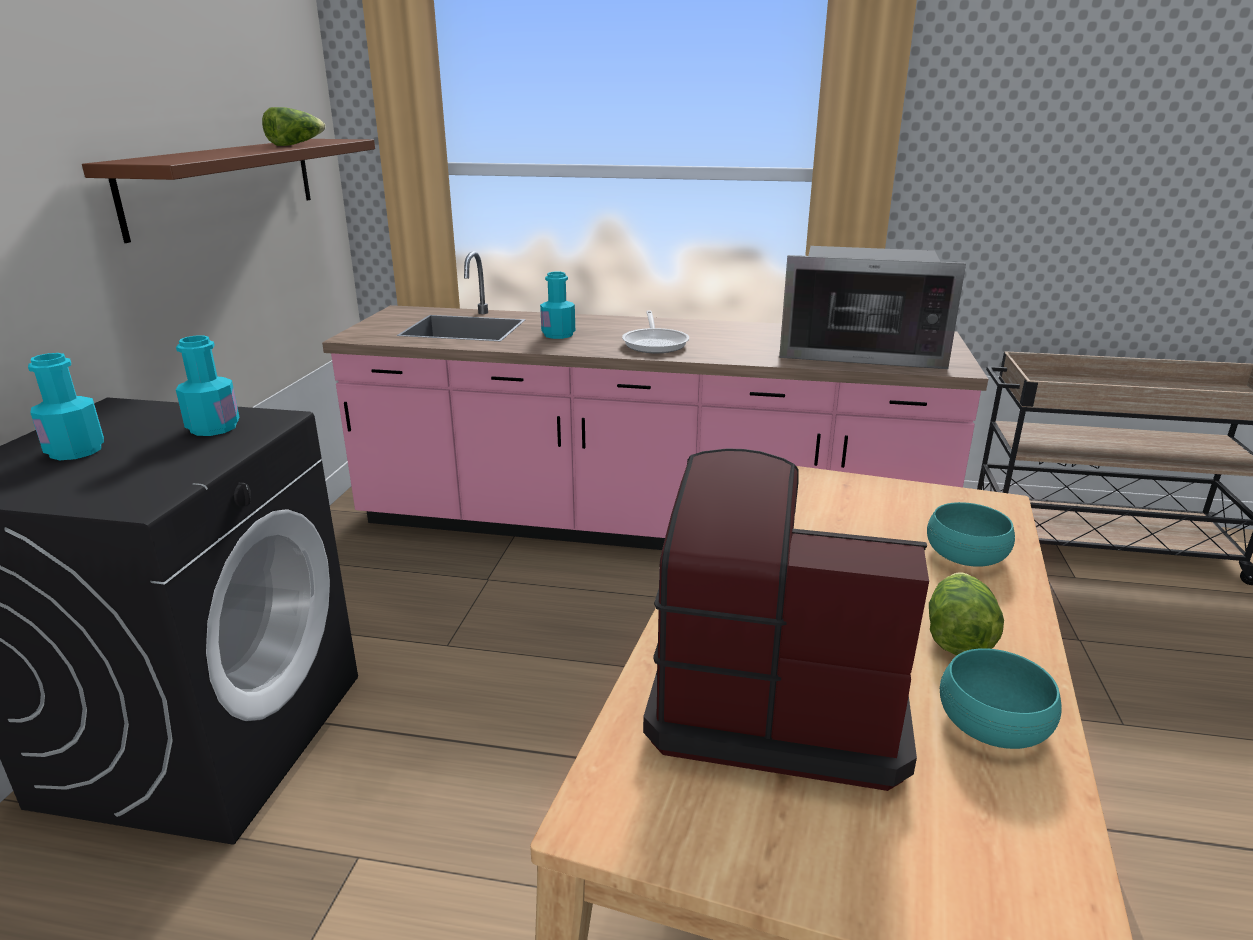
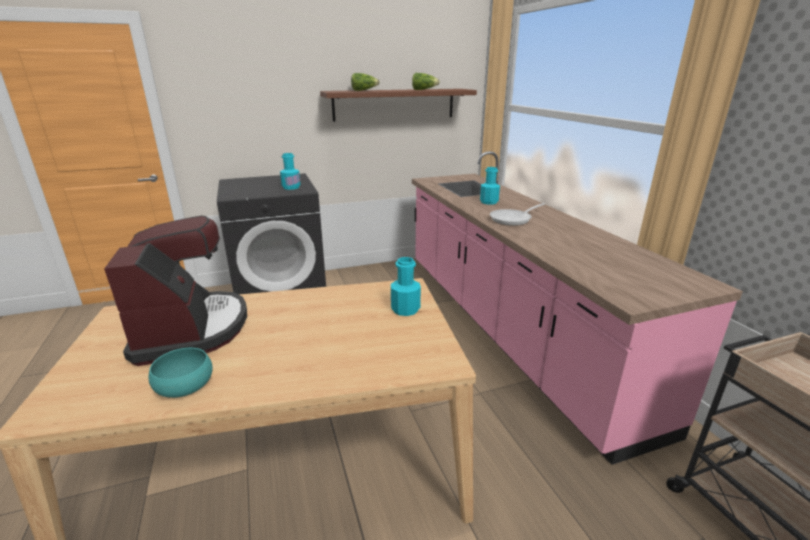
camera: 60 degrees right, 0 degrees up
turquoise bottle [28,353,104,460] -> turquoise bottle moved to [391,257,421,316]
microwave [779,246,966,369] -> none
turquoise bowl [927,502,1015,567] -> none
lettuce [929,572,1004,655] -> lettuce moved to [351,73,380,91]

